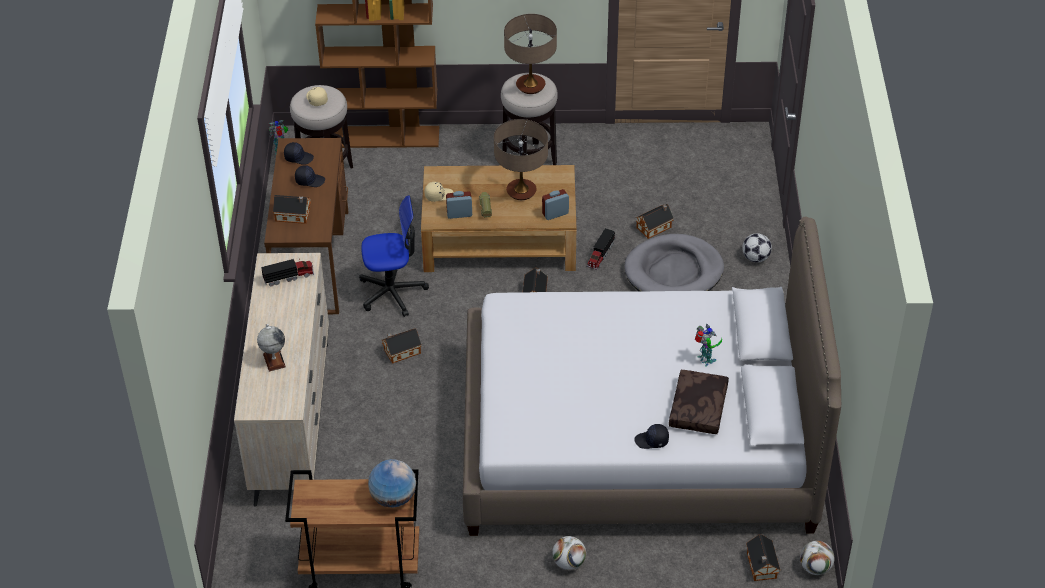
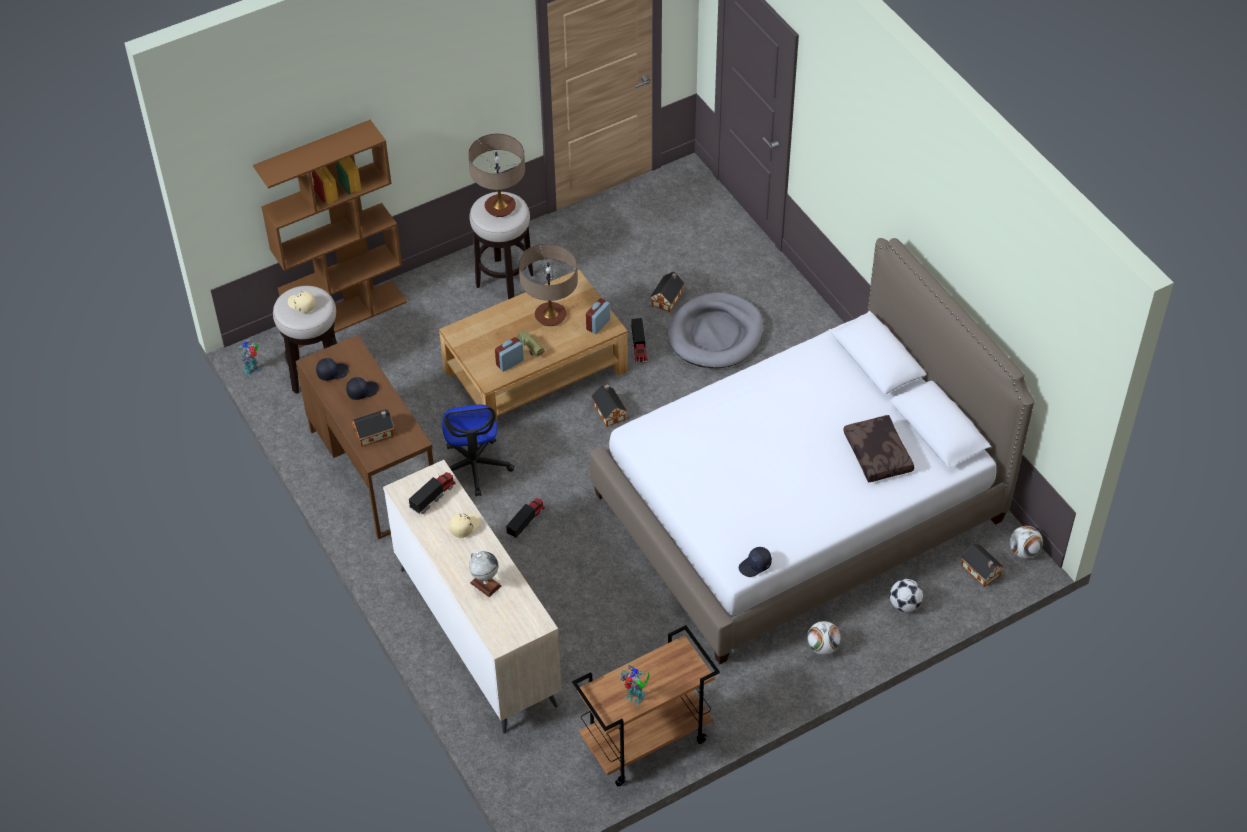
camera: 30 degrees left, 5 degrees up
office chair [359,195,429,317] -> office chair turned 120 degrees clockwise [442,404,514,497]
globe [368,459,416,507] -> none
toy house [382,329,422,364] -> toy truck [506,498,546,539]
beige cap [425,182,454,202] -> beige cap moved to [449,513,481,538]
black cap [634,424,669,449] -> black cap moved to [739,547,772,577]
toy robot [695,324,722,367] -> toy robot moved to [620,665,650,705]
football [742,233,772,262] -> football moved to [890,579,923,612]

